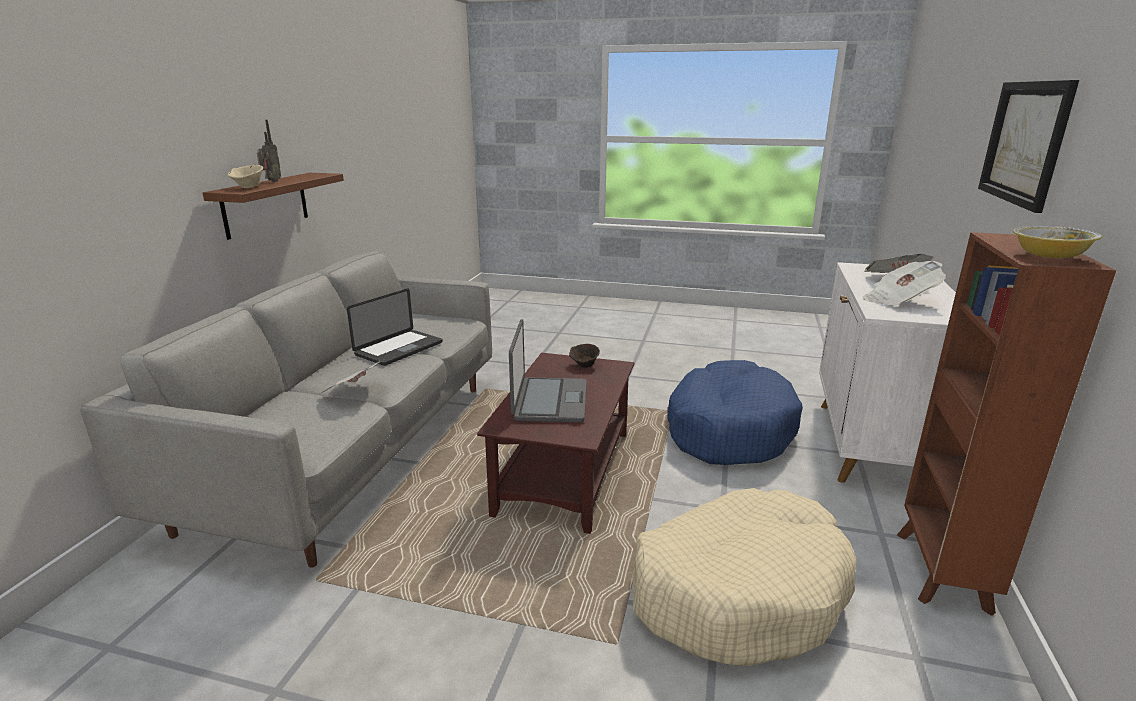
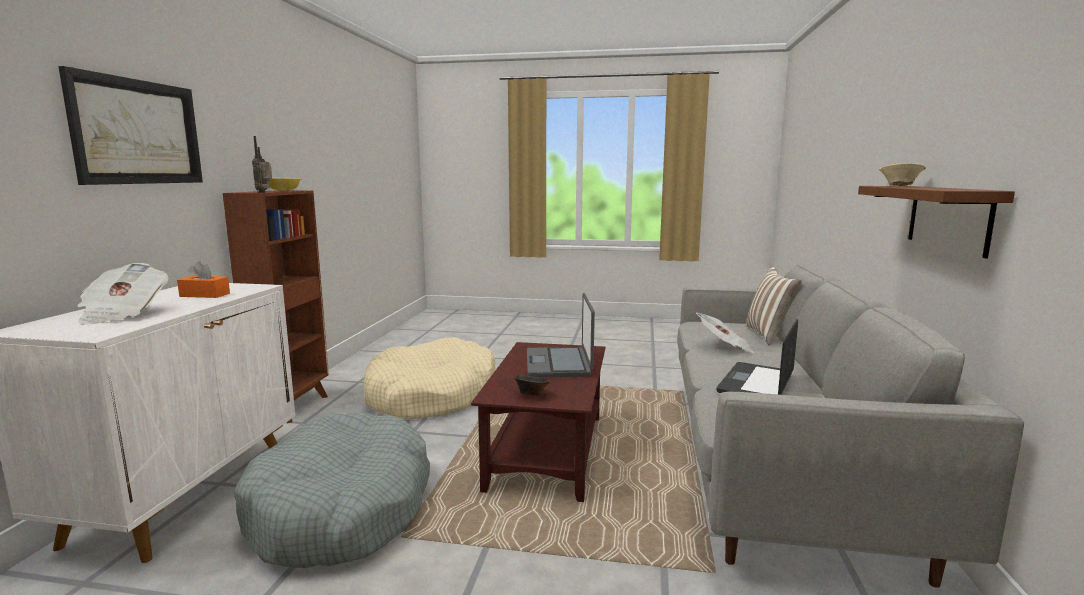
camera: 175 degrees right, 10 degrees down
radio [257,120,281,182] -> radio moved to [252,136,272,192]
blue dog bed [667,360,803,465] -> grey dog bed [234,412,430,568]
newspaper [863,261,946,306] -> orange tissue box [177,261,230,298]
none -> pillow [746,267,802,346]

